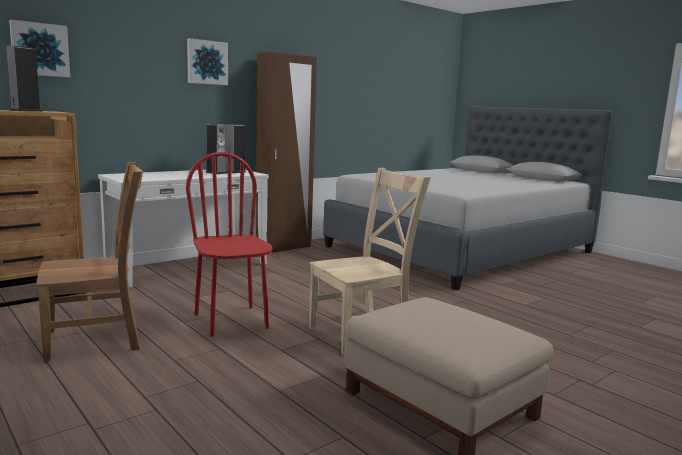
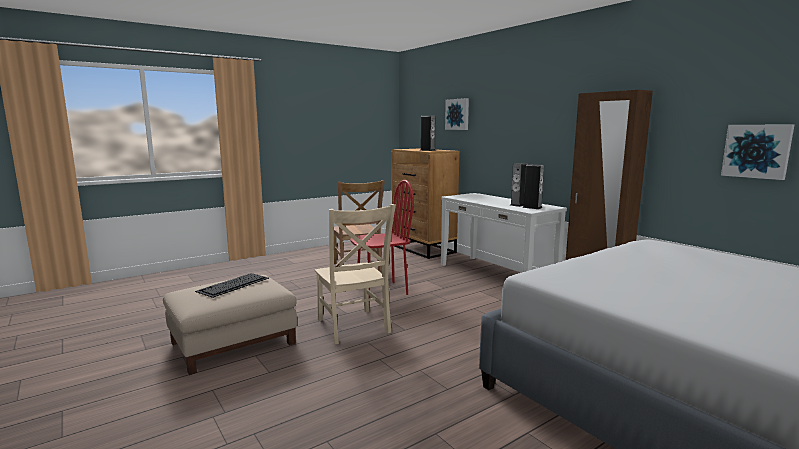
camera: 95 degrees right, 0 degrees up
picture [187,38,228,85] -> picture moved to [721,125,794,180]
none -> keyboard [195,273,269,298]

